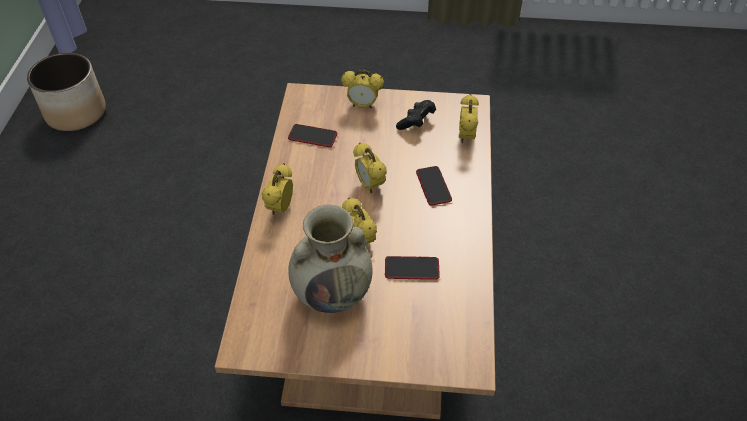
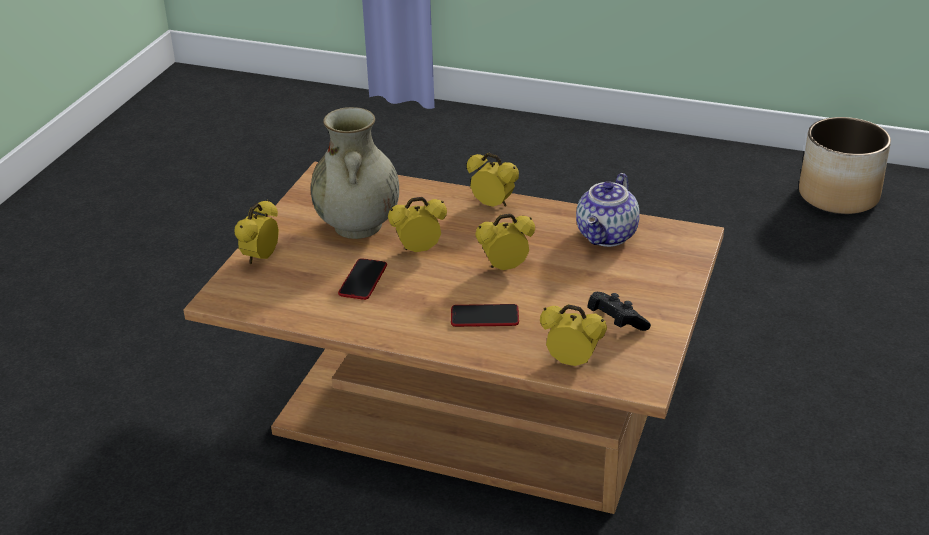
camera: 105 degrees right, 15 degrees down
phone [288,124,337,147] -> teapot [576,173,640,247]
alarm clock [341,70,384,109] -> alarm clock moved to [234,200,279,265]

